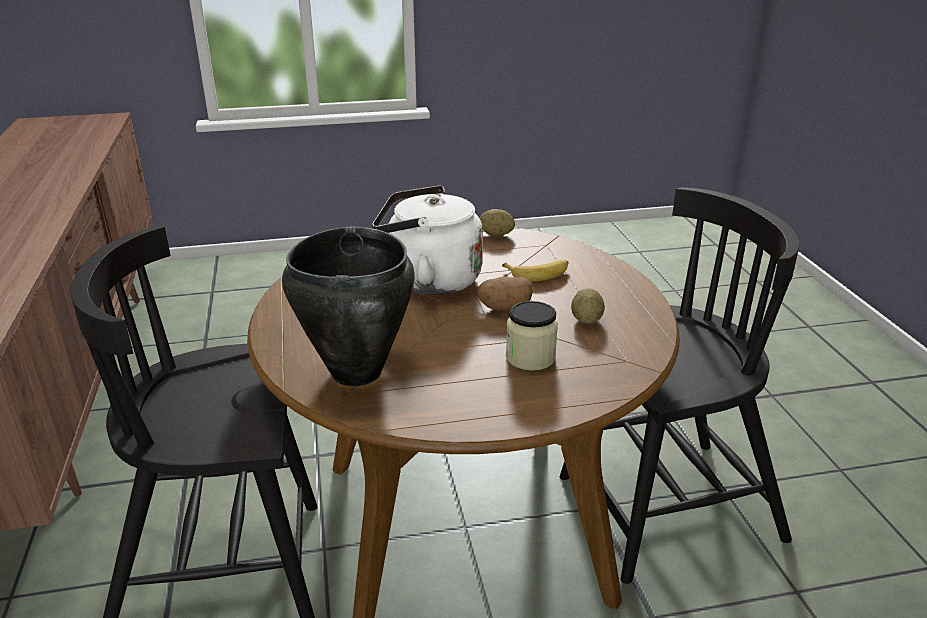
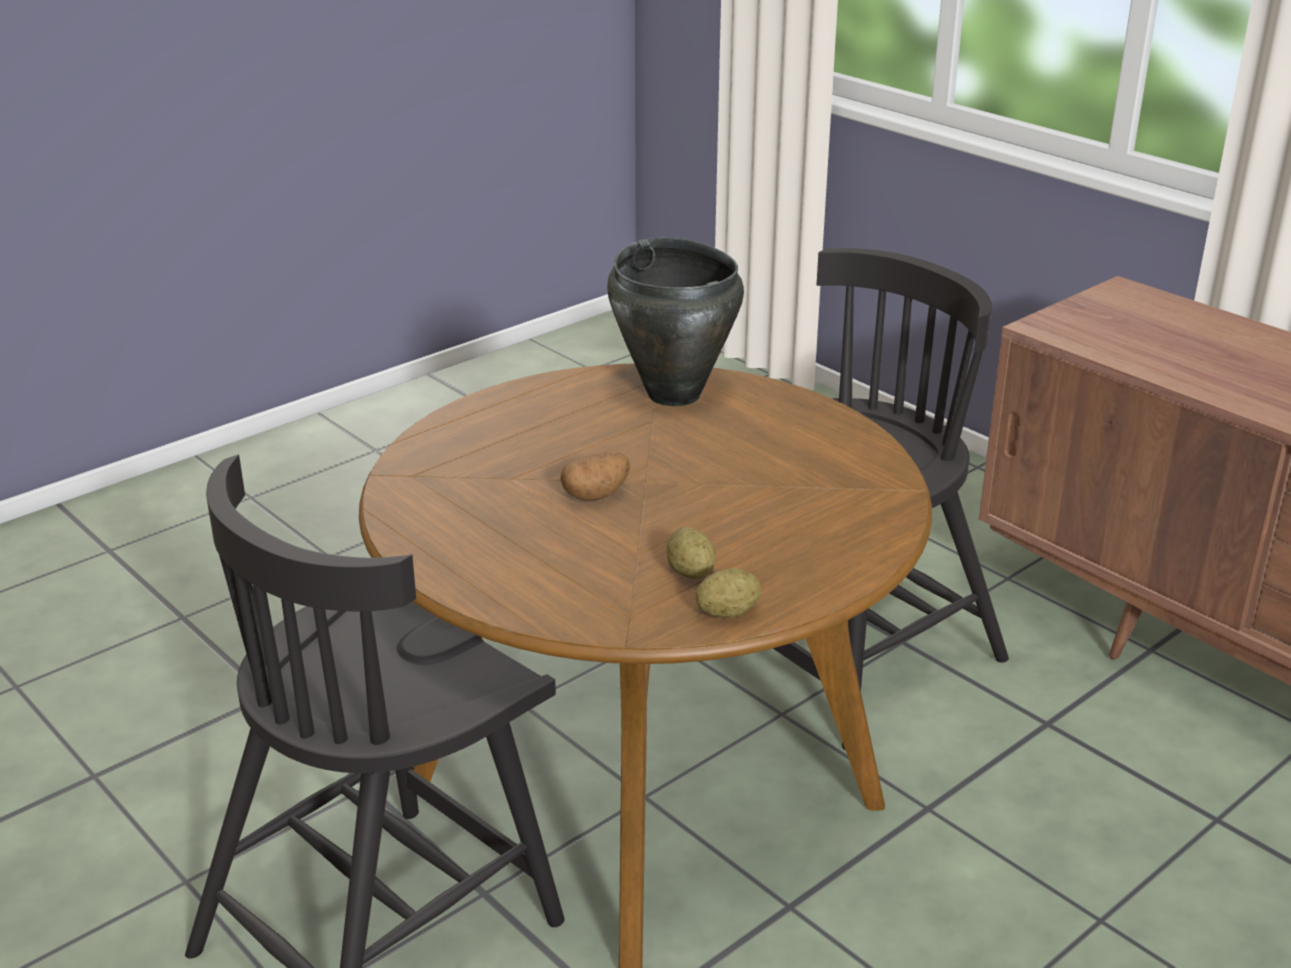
camera: 150 degrees right, 0 degrees up
white kettle [372,185,483,295] -> none
banana [502,260,568,281] -> none
jar [506,301,558,371] -> none
potato [571,289,605,324] -> potato moved to [667,527,716,579]

